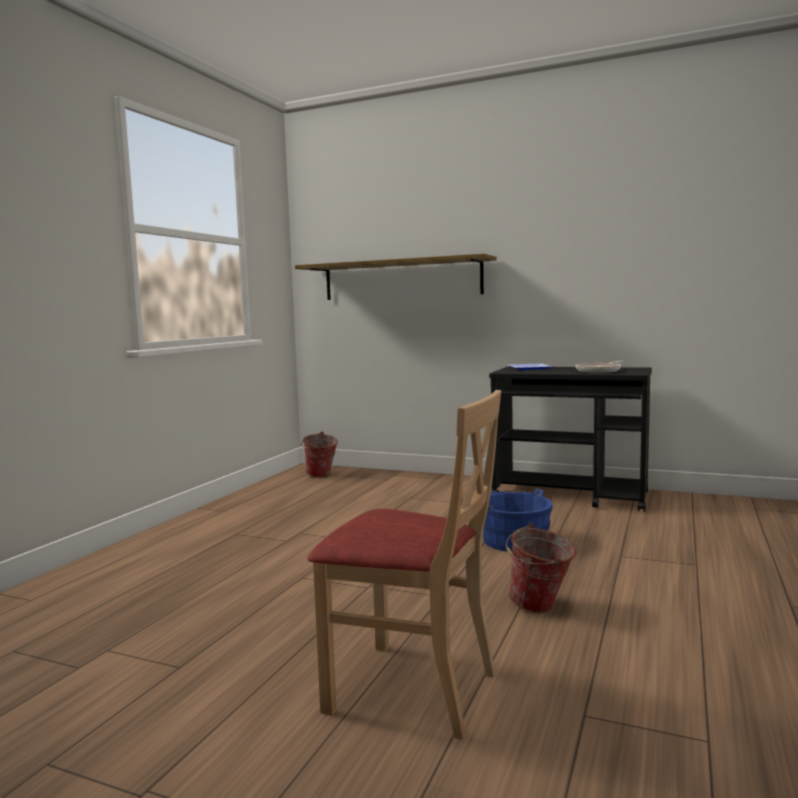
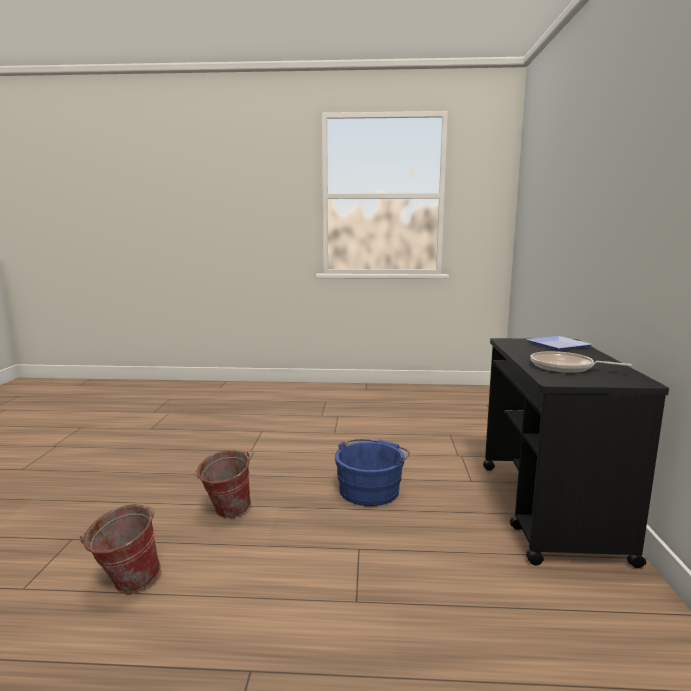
camera: 70 degrees right, 5 degrees up
shelf [295,254,497,300] -> none
bucket [300,432,338,477] -> bucket moved to [80,504,160,593]
beige chair [308,390,501,740] -> none

